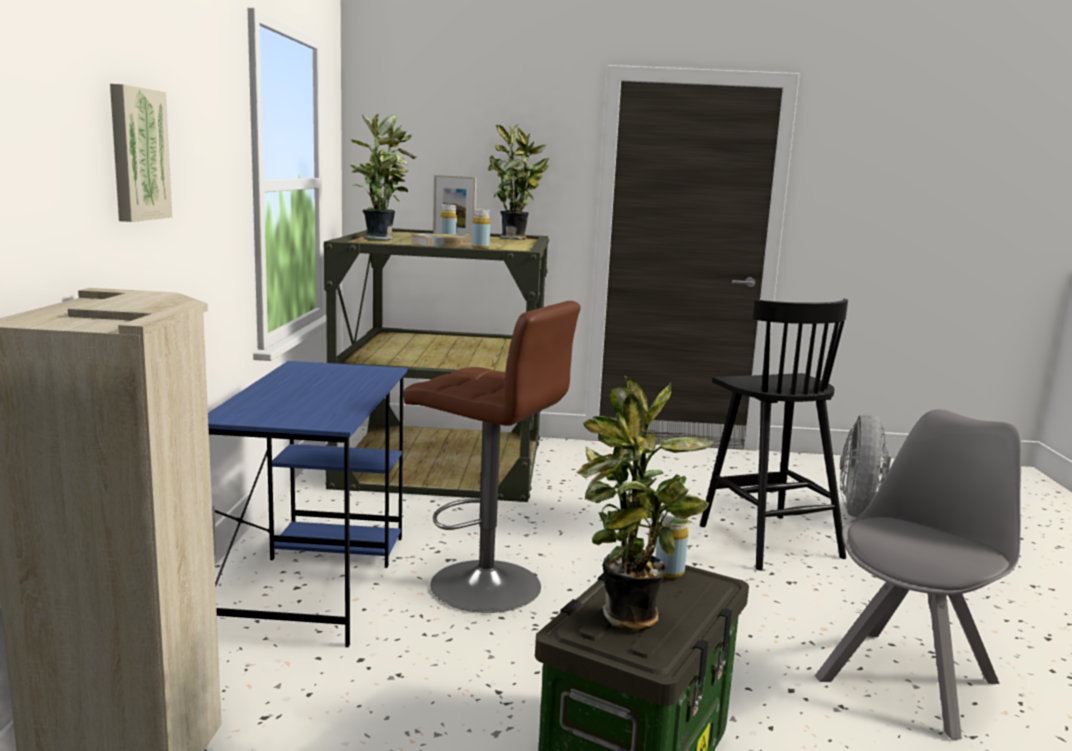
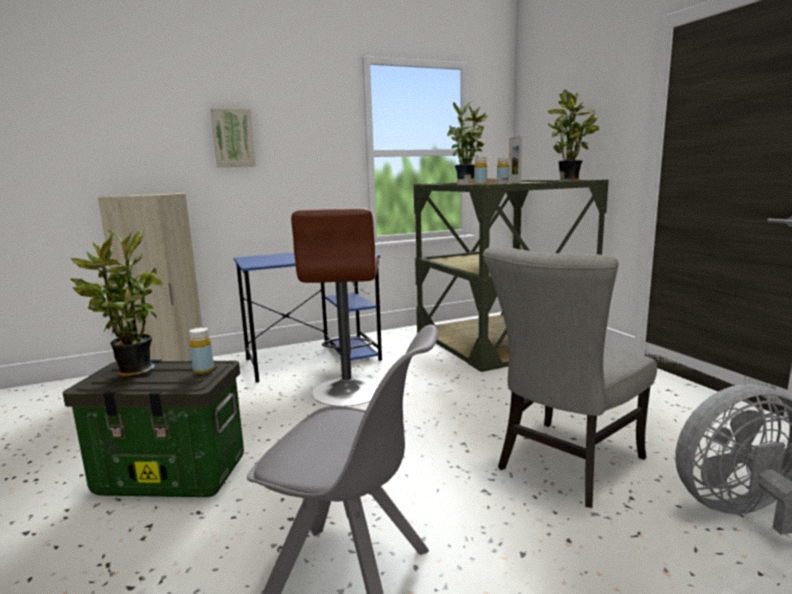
camera: 65 degrees right, 0 degrees up
black stool [700,298,848,571] -> grey chair [482,246,657,508]

